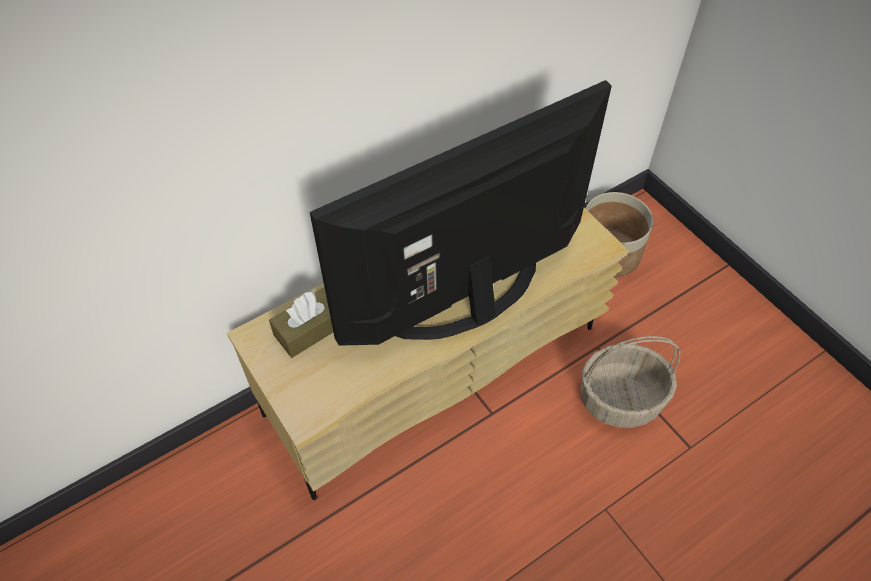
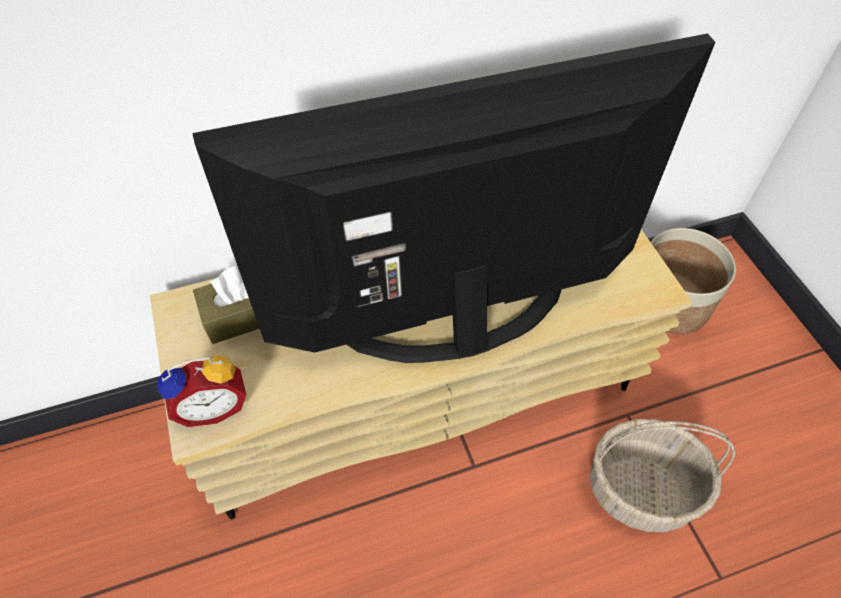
camera: 15 degrees right, 0 degrees up
none -> alarm clock [157,355,246,427]

